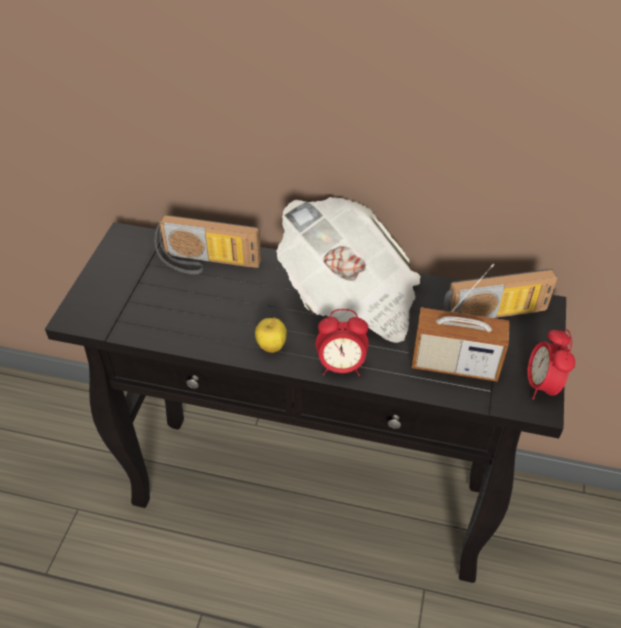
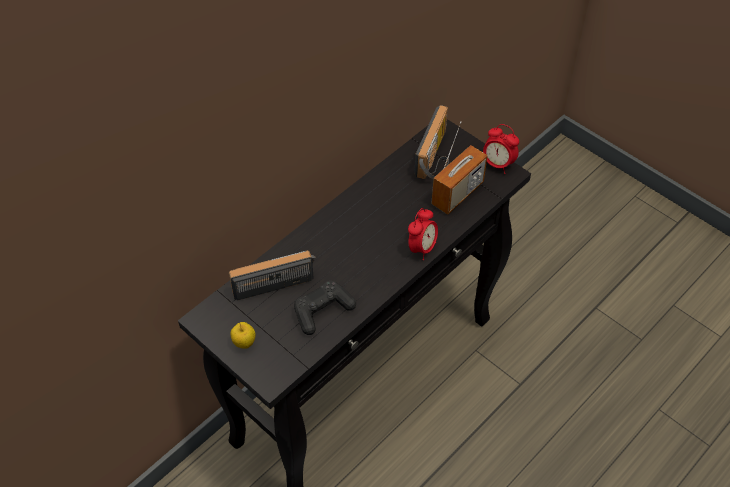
camera: 60 degrees left, 5 degrees up
radio [154,215,261,274] -> radio turned 150 degrees counterclockwise [229,250,316,300]
apple [255,317,287,353] -> apple moved to [231,322,256,349]
newspaper [276,197,421,343] -> none
none -> black game controller [294,281,356,335]

